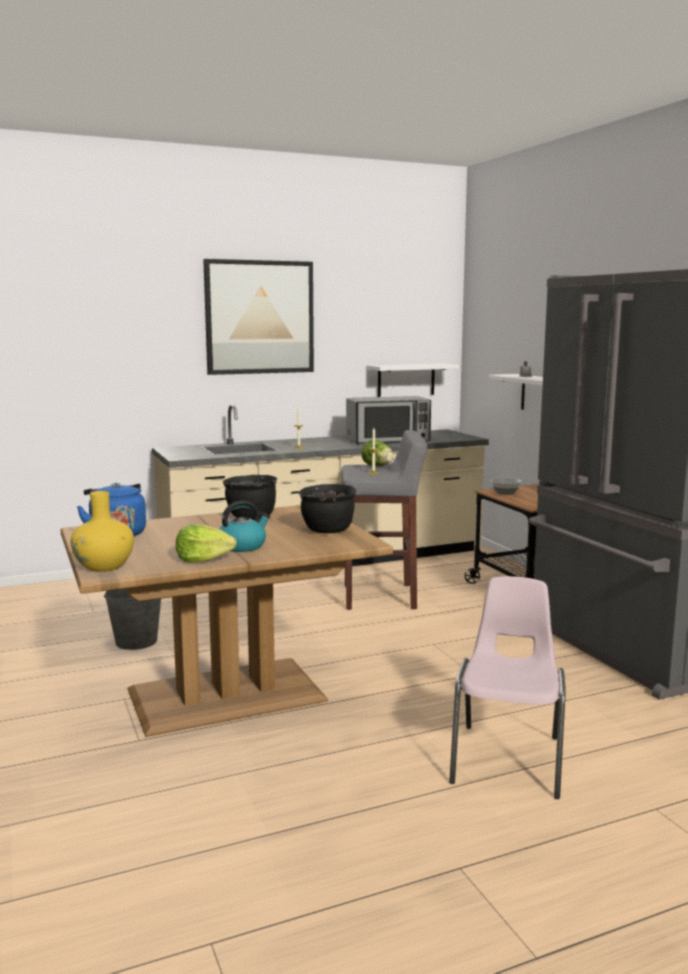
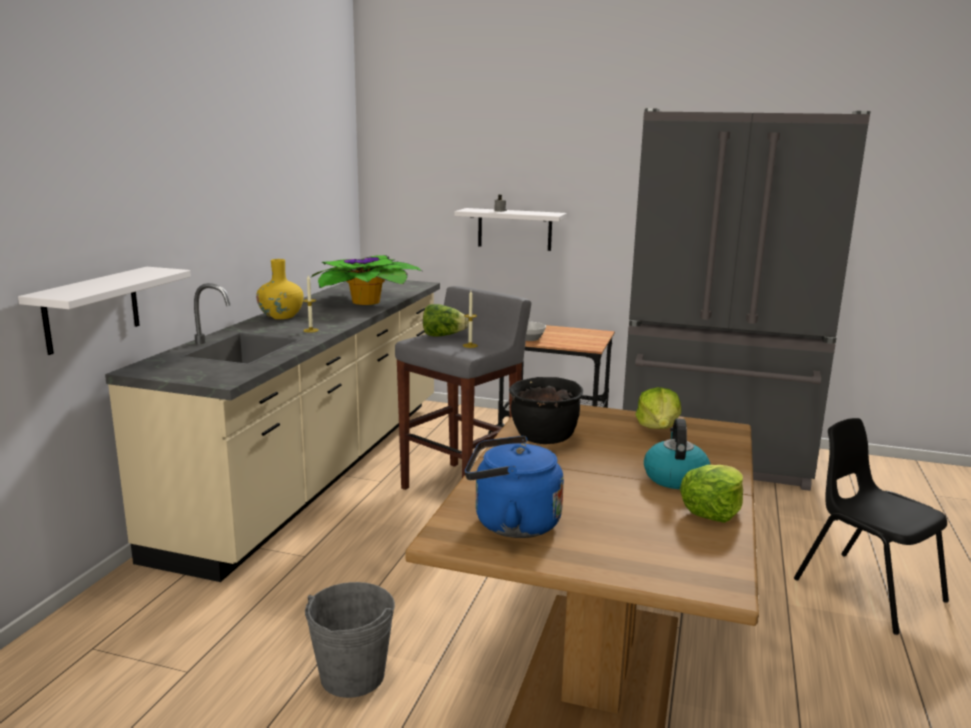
camera: 50 degrees left, 5 degrees up
yellow vase [70,491,134,572] -> yellow vase moved to [256,259,304,319]
picture [203,259,314,375] -> none
black cooking pot [299,484,356,533] -> lettuce [635,387,681,429]
microwave [346,396,431,444] -> potted plant [311,255,422,305]
white shelf [367,363,459,397] -> white shelf moved to [18,267,191,355]
pink chair [449,576,566,799] -> black chair [794,418,949,635]

